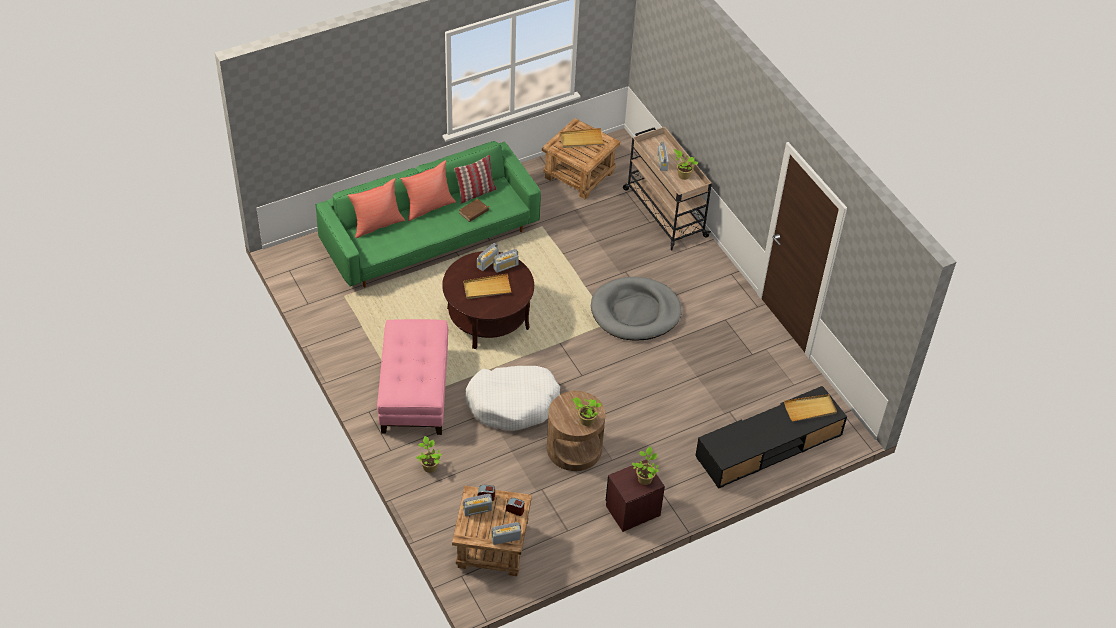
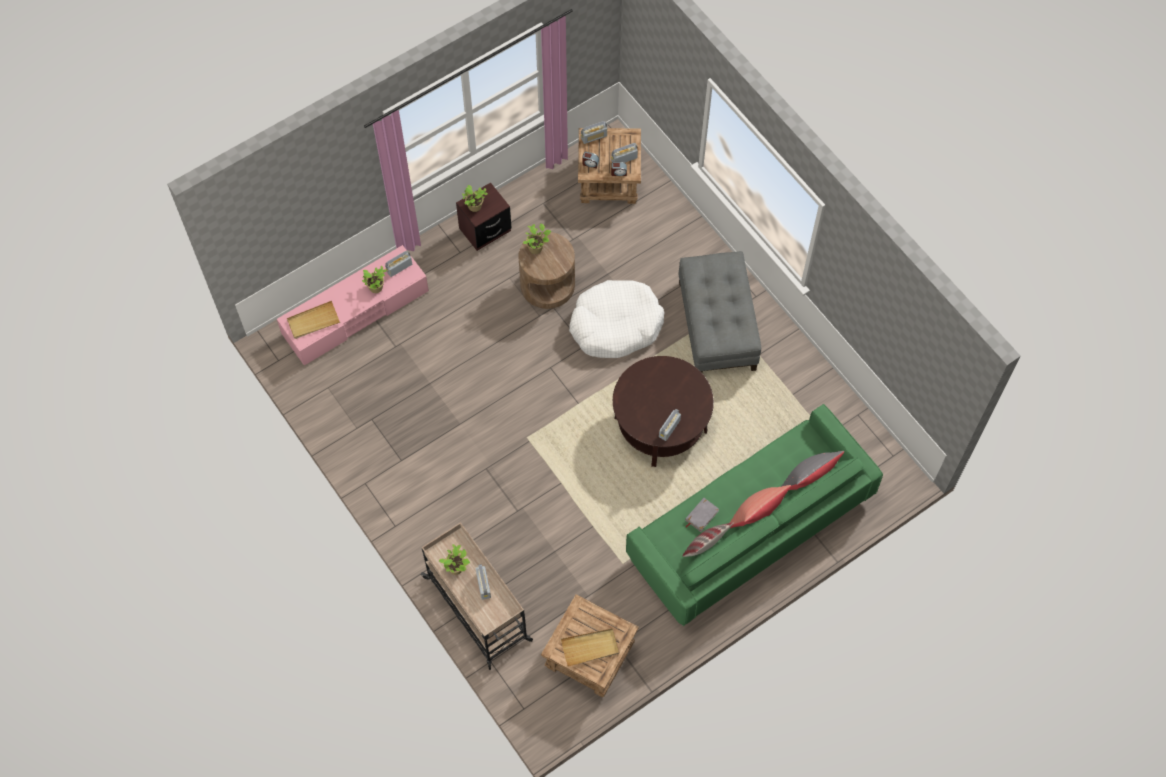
camera: 175 degrees right, 15 degrees up
red pillow [347,178,405,238] -> grey pillow [781,451,844,490]
pink ottoman [377,319,448,435] -> grey ottoman [679,251,761,373]
potted plant [416,436,442,473] -> potted plant moved to [362,266,387,293]
brown book [459,199,489,222] -> grey book [685,498,719,532]
beige tray [463,274,512,299] -> none
radio [493,249,519,273] -> radio moved to [385,251,412,277]
grey dog bed [591,277,682,340] -> none
black tv stand [695,386,847,489] -> pink tv stand [277,245,429,365]

